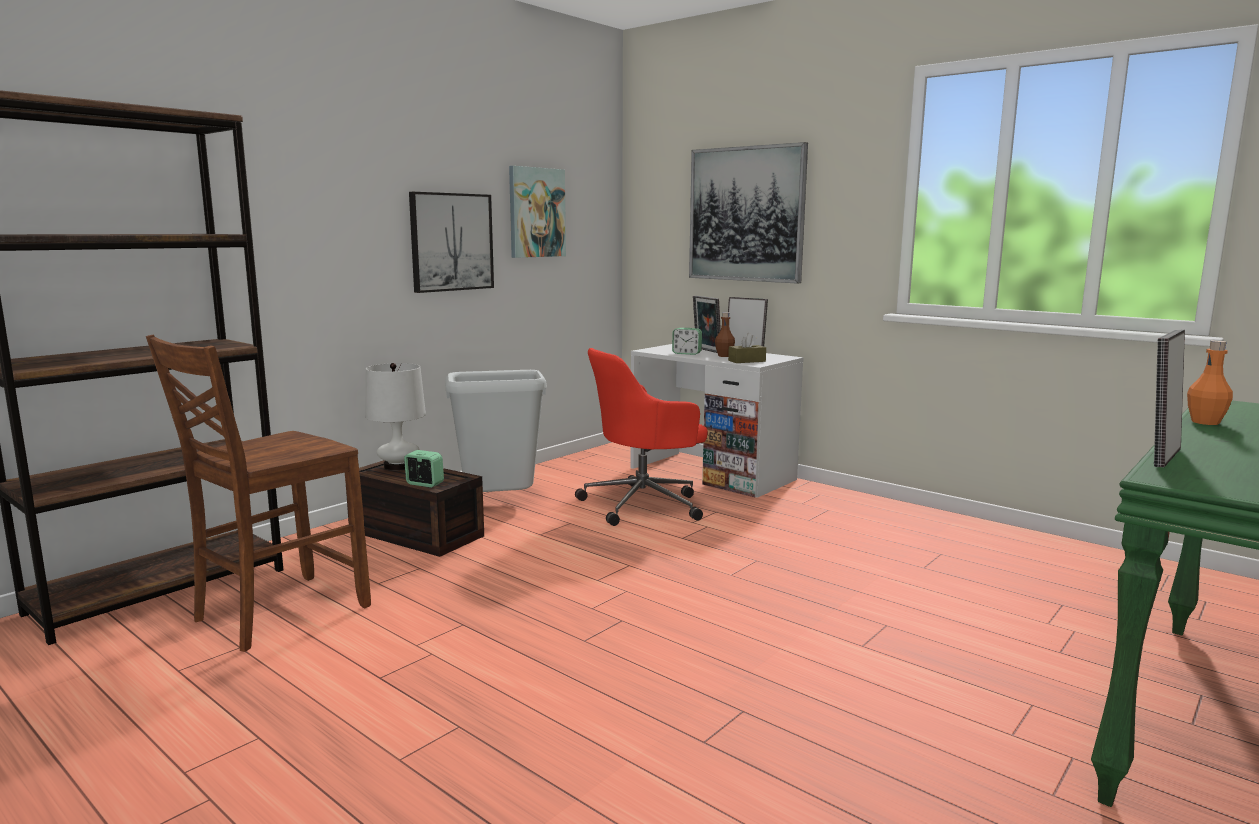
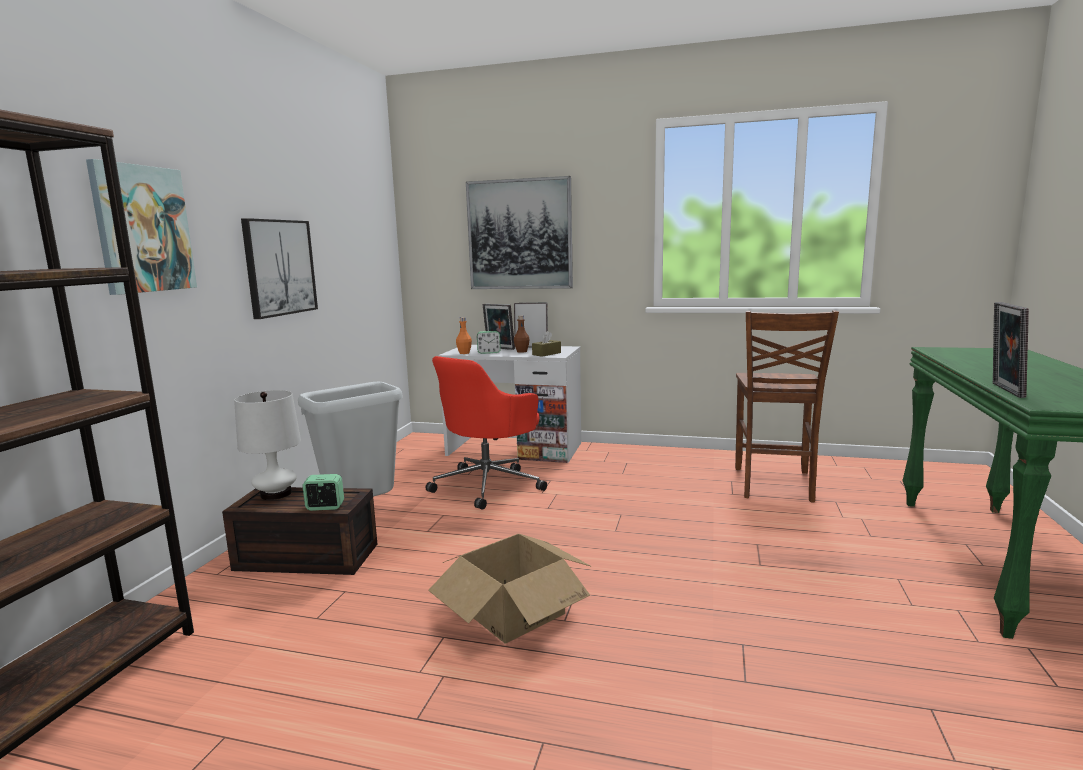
camera: 25 degrees left, 0 degrees up
brown chair [146,335,371,652] -> brown chair moved to [735,311,839,503]
picture [509,166,566,258] -> picture moved to [86,159,197,295]
orange bottle [1187,340,1233,425] -> orange bottle moved to [456,317,472,354]
none -> cardboard box [428,534,592,643]

